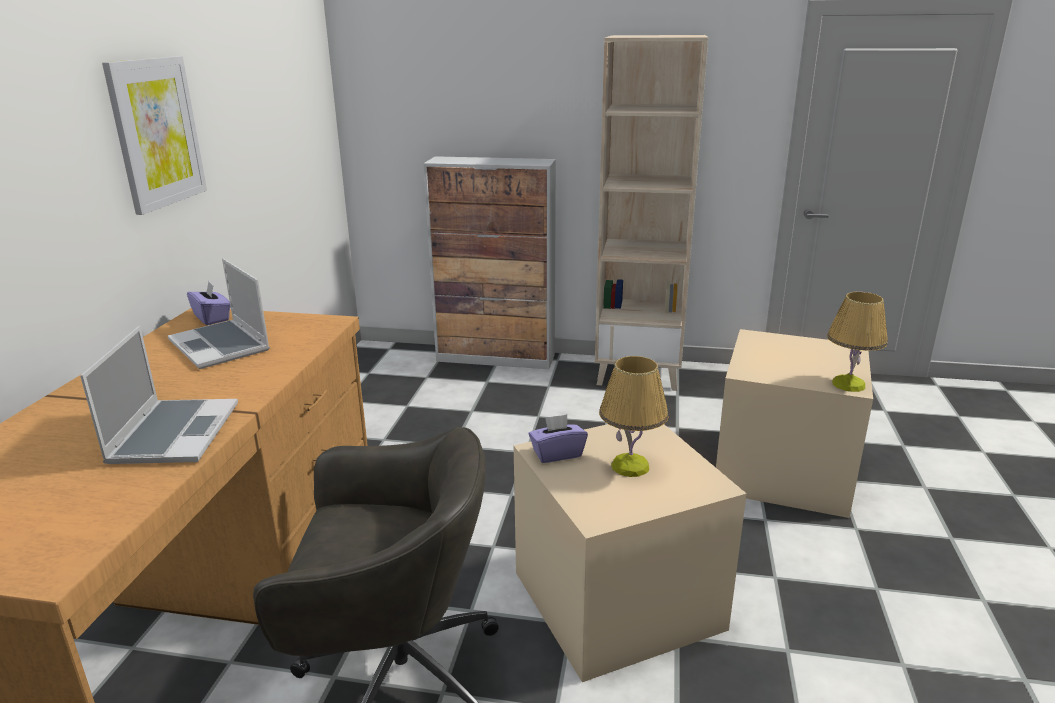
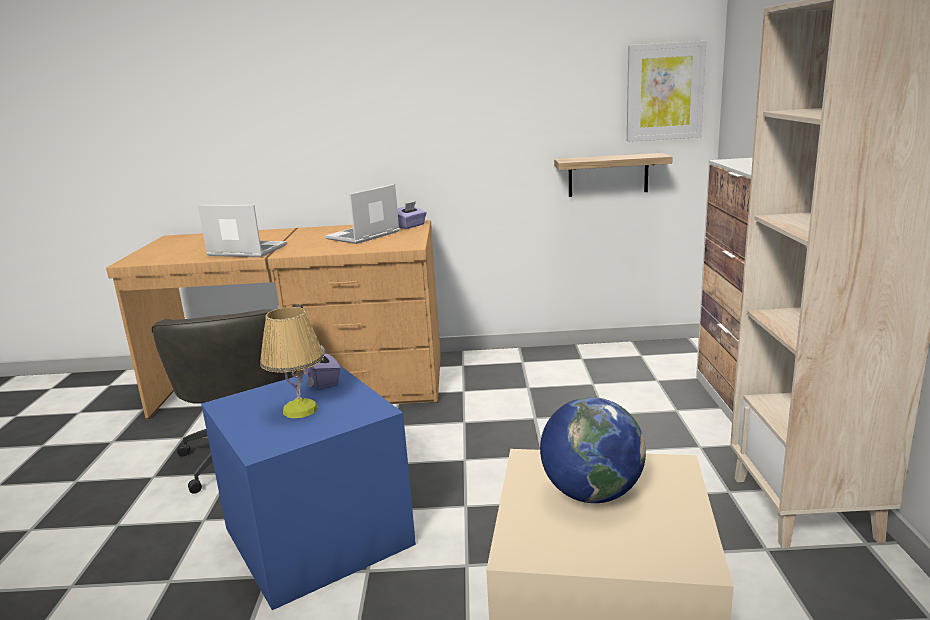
camera: 80 degrees right, 5 degrees down
laptop [80,326,238,464] -> laptop turned 150 degrees counterclockwise [198,205,287,257]
picture [102,56,207,215] -> picture moved to [627,41,706,142]
beige storage box [514,424,747,682] -> blue storage box [201,366,416,610]
table lamp [827,292,888,392] -> none
none -> globe [540,397,646,503]
none -> shelf [554,153,673,197]

